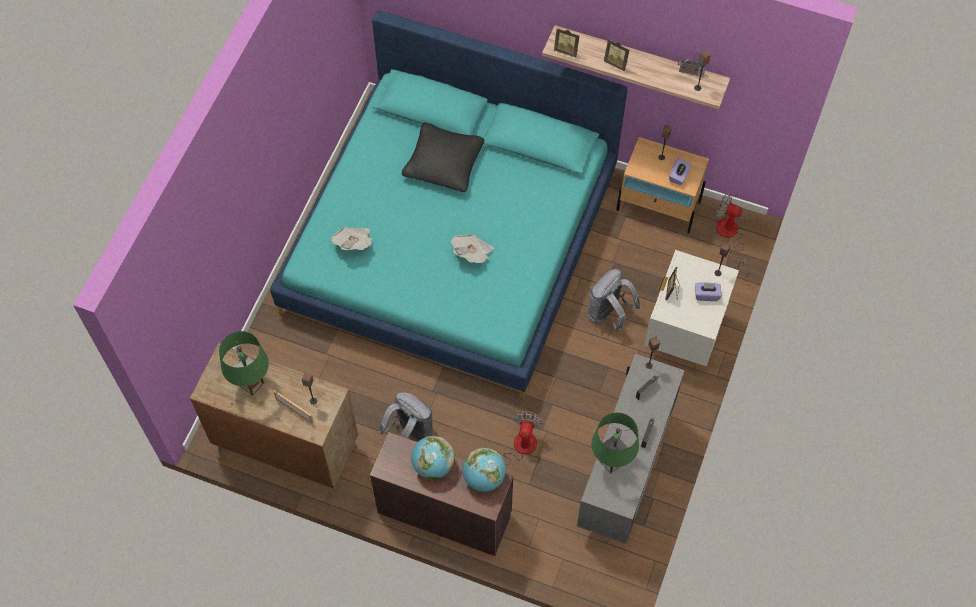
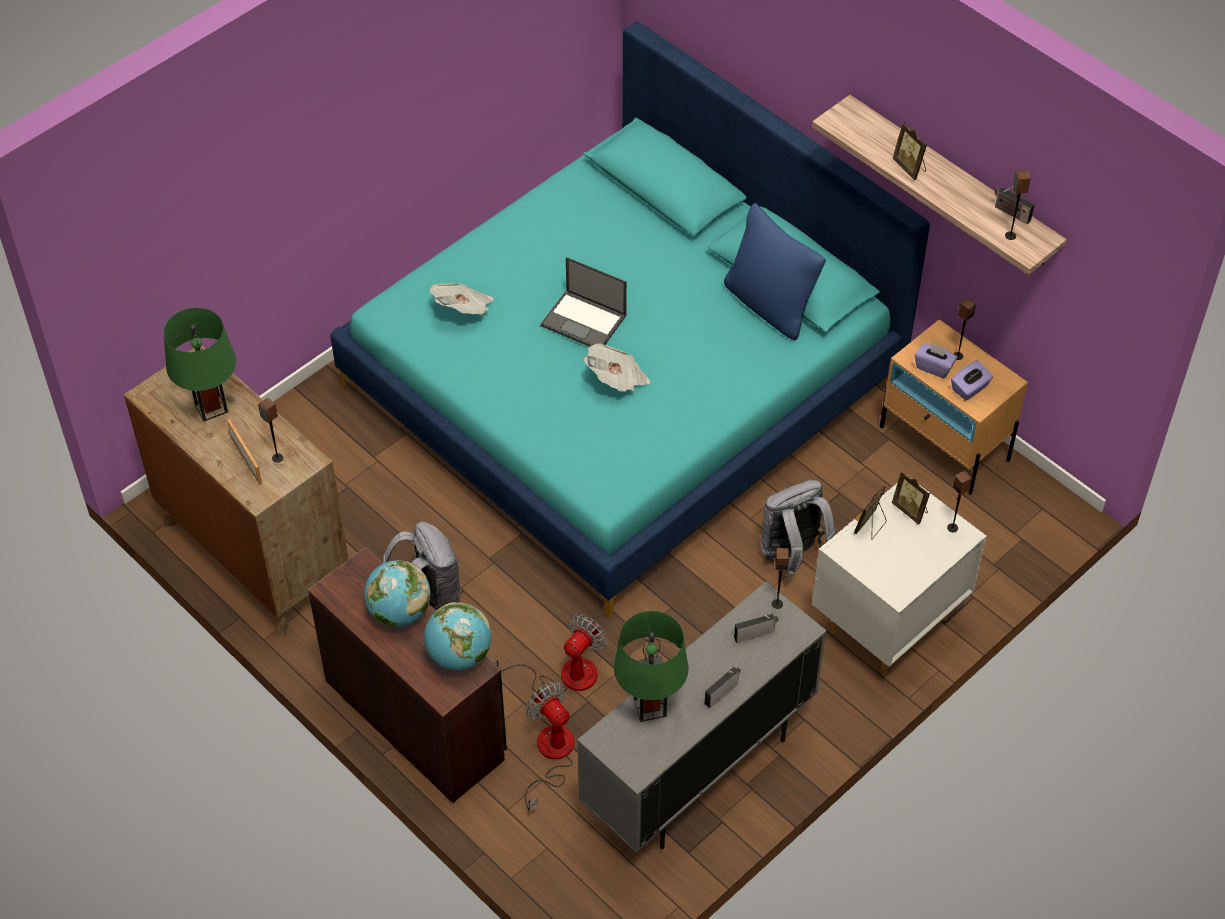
camera: 25 degrees right, 10 degrees down
black pillow [402,122,484,192] -> none
picture frame [554,28,580,57] -> picture frame moved to [892,471,930,525]
purple tissue box [695,283,722,301] -> purple tissue box moved to [915,342,957,378]
fan [716,193,746,268] -> fan moved to [525,682,574,810]
none -> laptop [541,257,627,347]
none -> blue pillow [724,203,826,340]

